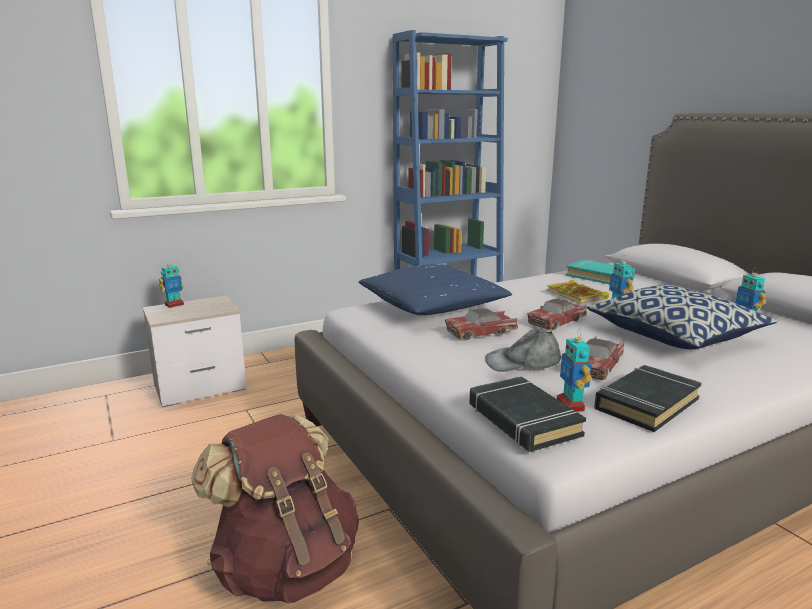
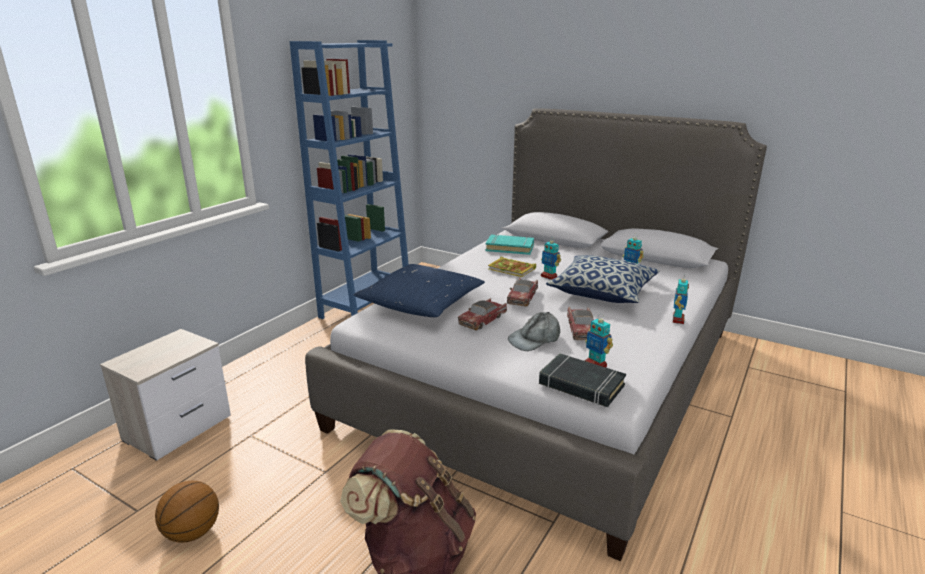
camera: 30 degrees left, 5 degrees up
toy robot [159,262,184,308] -> toy robot moved to [673,274,689,324]
black book [594,365,702,432] -> none
none -> basketball [155,481,219,543]

